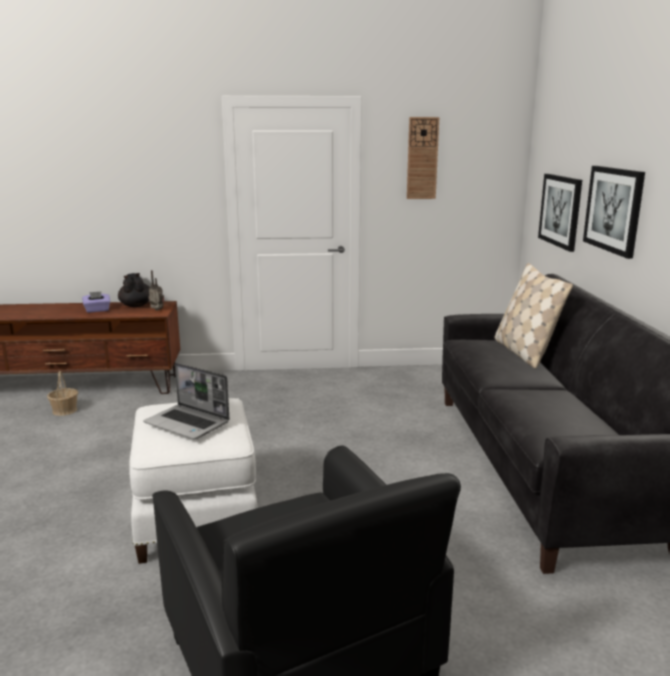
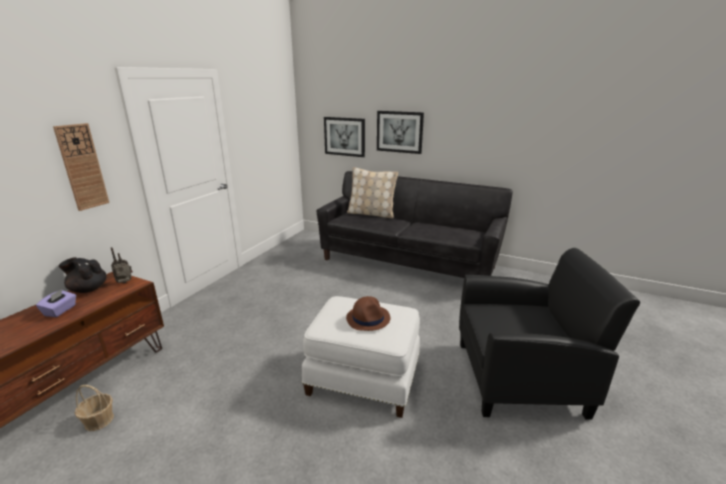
camera: 60 degrees left, 5 degrees up
laptop [143,363,230,439] -> brown hat [346,296,390,331]
wall clock [407,117,439,199] -> wall clock moved to [53,123,109,211]

